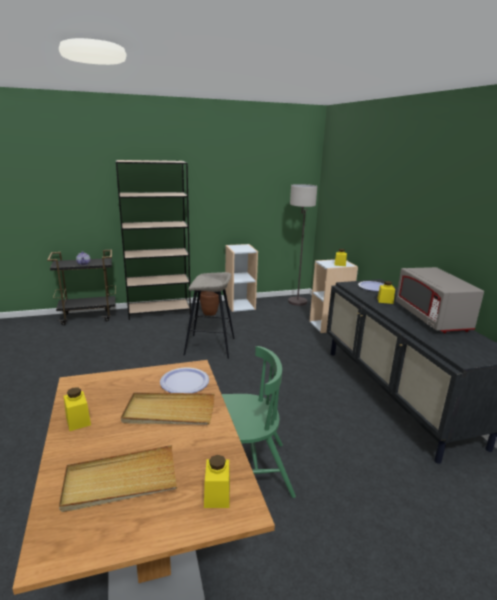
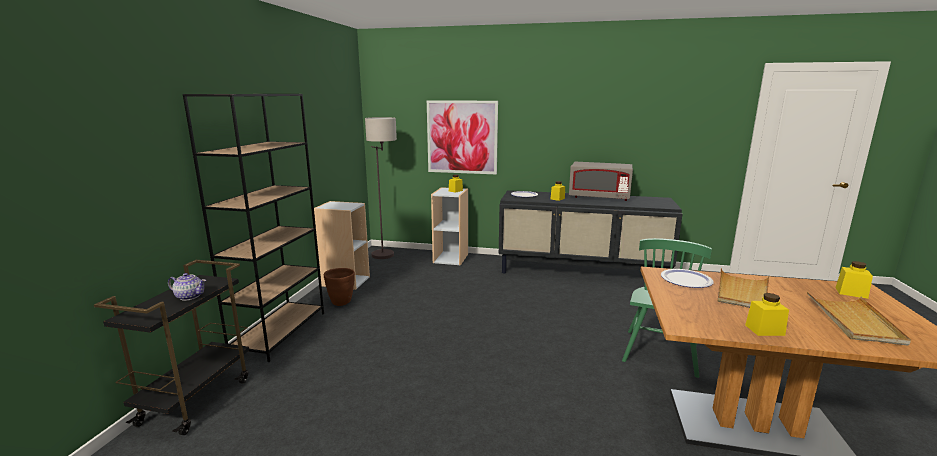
camera: 60 degrees left, 5 degrees down
grey stool [184,272,235,359] -> none
none -> picture [427,100,498,175]

